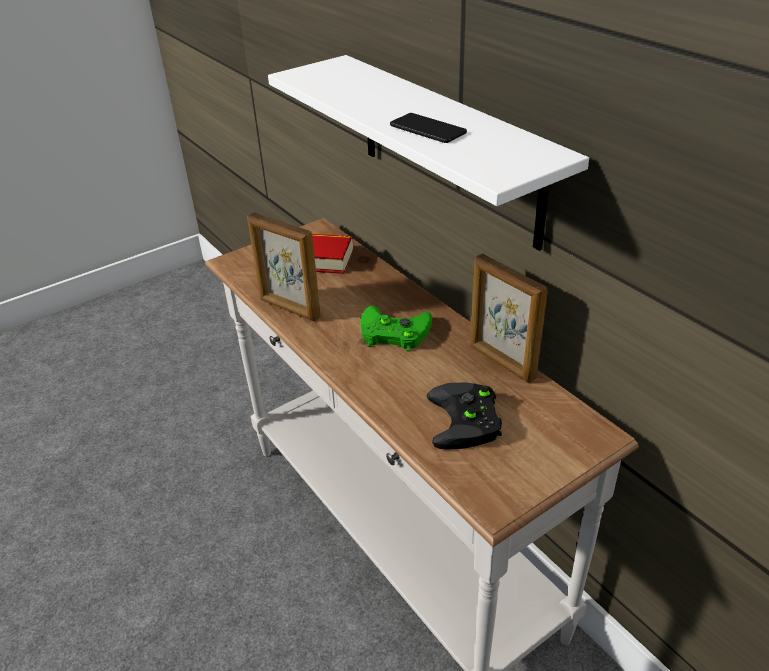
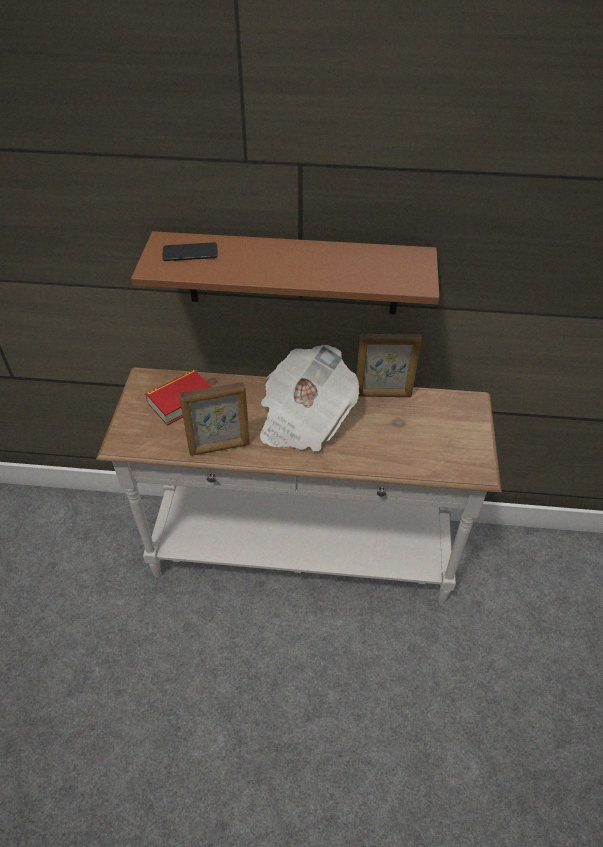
camera: 50 degrees left, 10 degrees up
white shelf [268,55,589,251] -> brown shelf [131,231,440,315]
green game controller [360,306,432,352] -> newspaper [260,345,359,452]
phone [390,113,467,143] -> phone moved to [162,242,218,261]
black game controller [427,383,502,449] -> none

